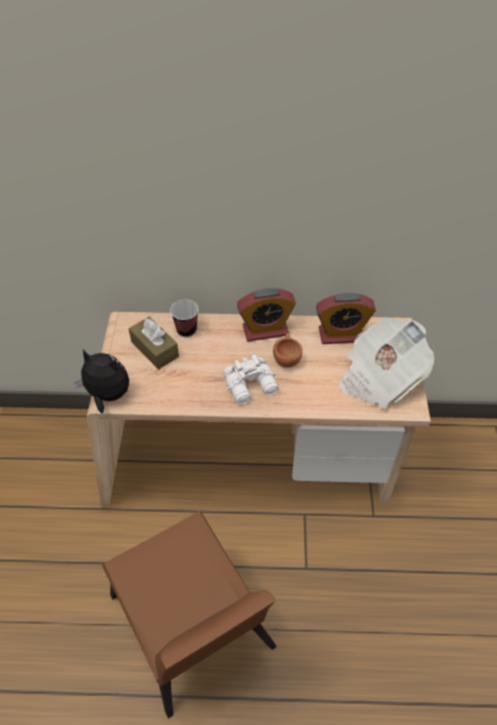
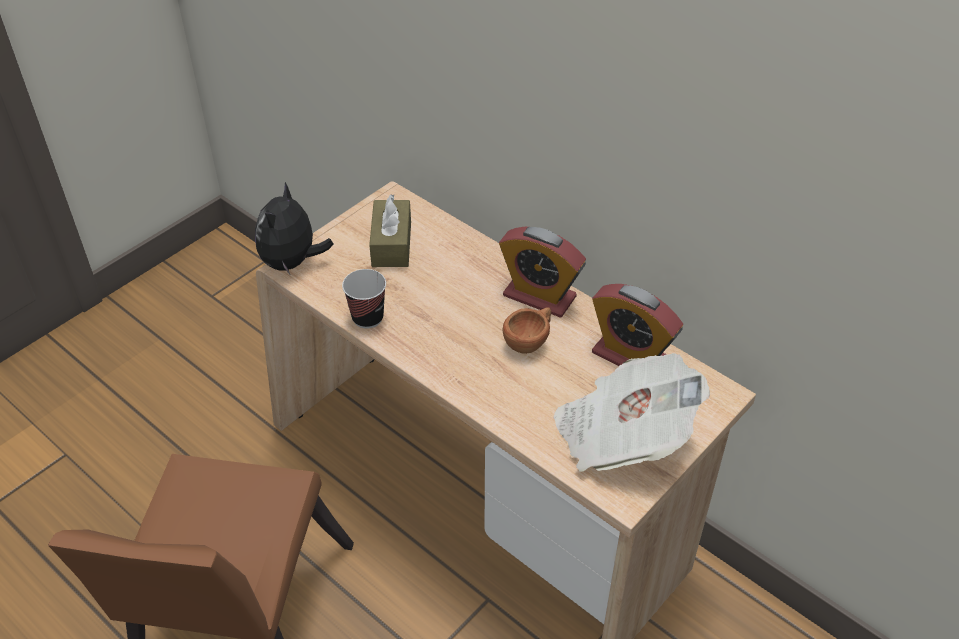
camera: 40 degrees right, 5 degrees down
plush toy [74,349,129,414] -> plush toy turned 135 degrees counterclockwise [255,182,334,274]
cup [170,299,198,337] -> cup moved to [342,269,386,329]
white binoculars [223,352,279,405] -> none

